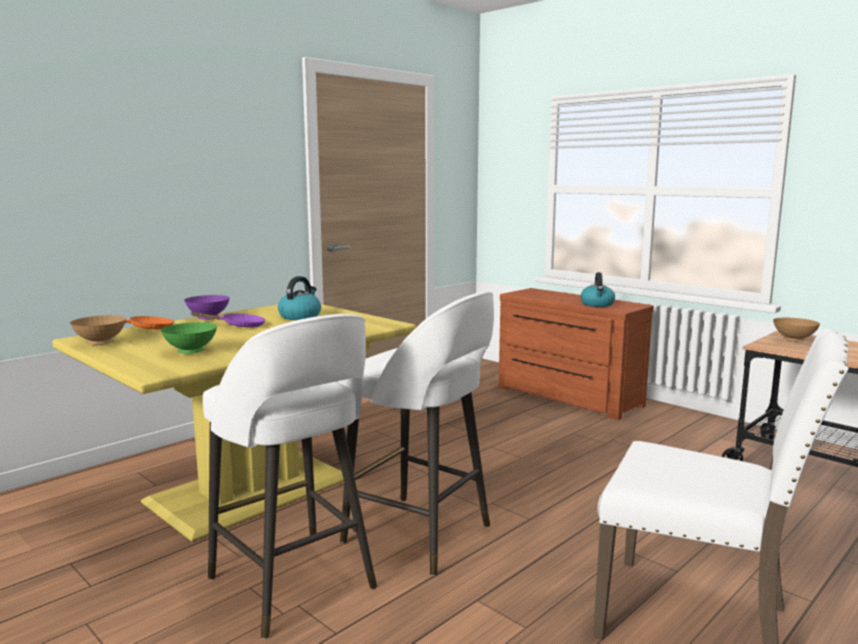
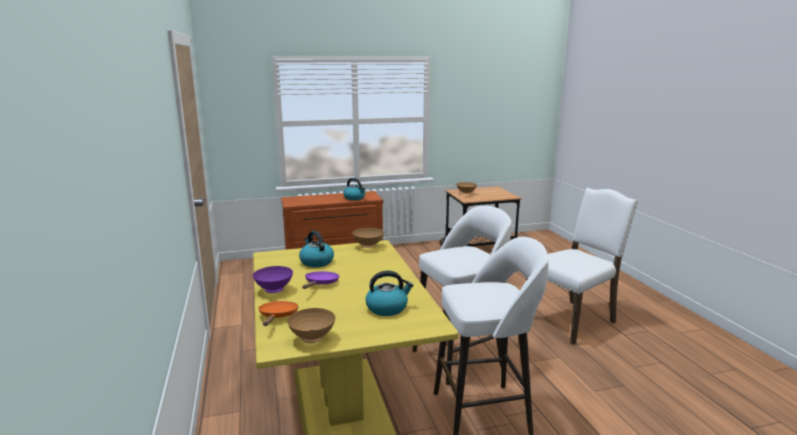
camera: 60 degrees left, 5 degrees up
green bowl [161,322,217,354] -> kettle [366,271,414,316]
none -> brown bowl [352,228,384,248]

